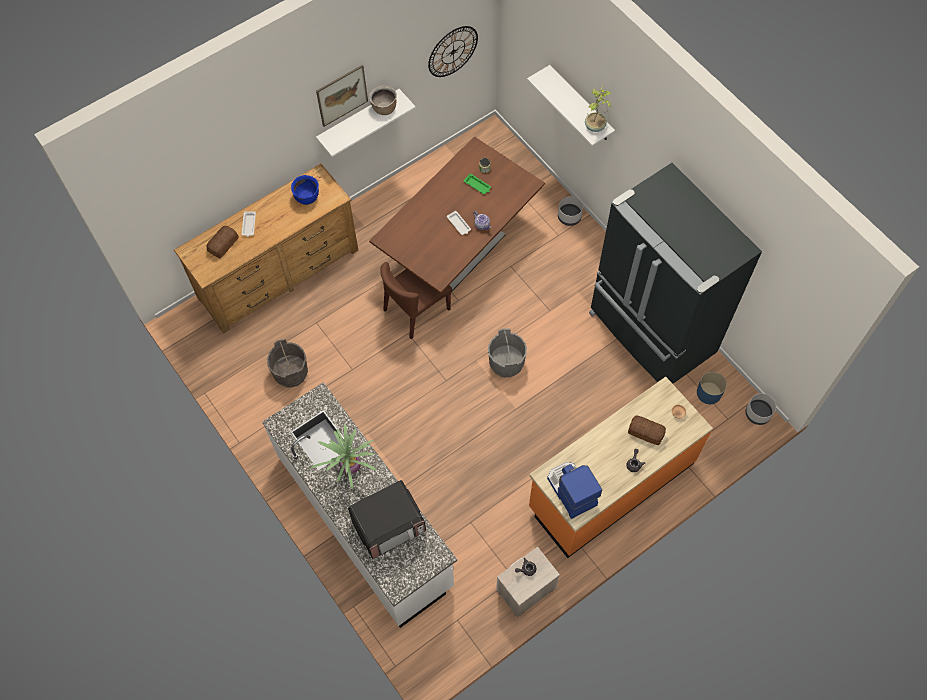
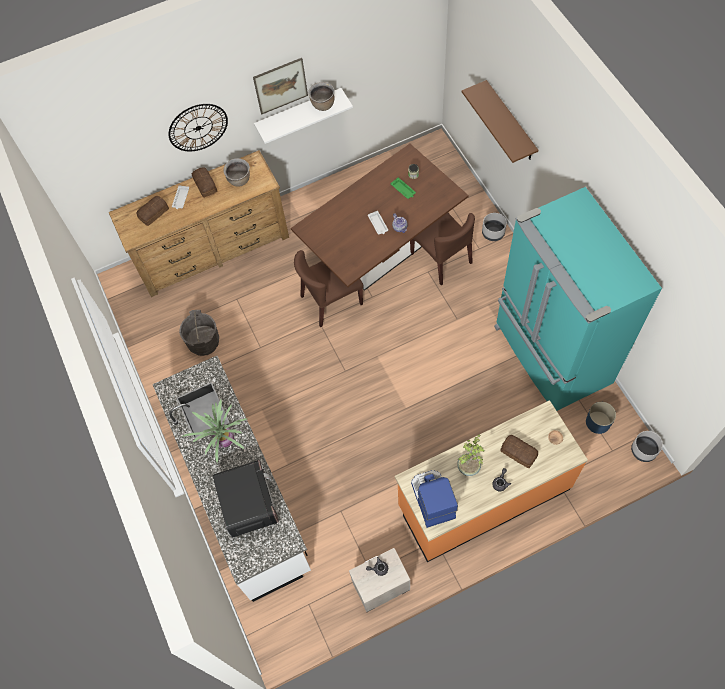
camera: 15 degrees right, 0 degrees up
blue cooking pot [291,175,319,205] -> brown cooking pot [223,158,250,187]
microwave [348,480,426,559] -> microwave turned 90 degrees counterclockwise [213,460,279,538]
wall clock [428,26,478,77] -> wall clock moved to [169,104,228,151]
grey bucket [488,329,527,377] -> none
white shelf [527,65,615,146] -> brown shelf [462,80,538,163]
potted plant [585,86,612,132] -> potted plant moved to [457,434,485,476]
black fridge [589,163,762,384] -> turquoise fridge [494,187,662,411]
none -> bread [192,167,217,198]
none -> brown chair [410,213,475,285]

